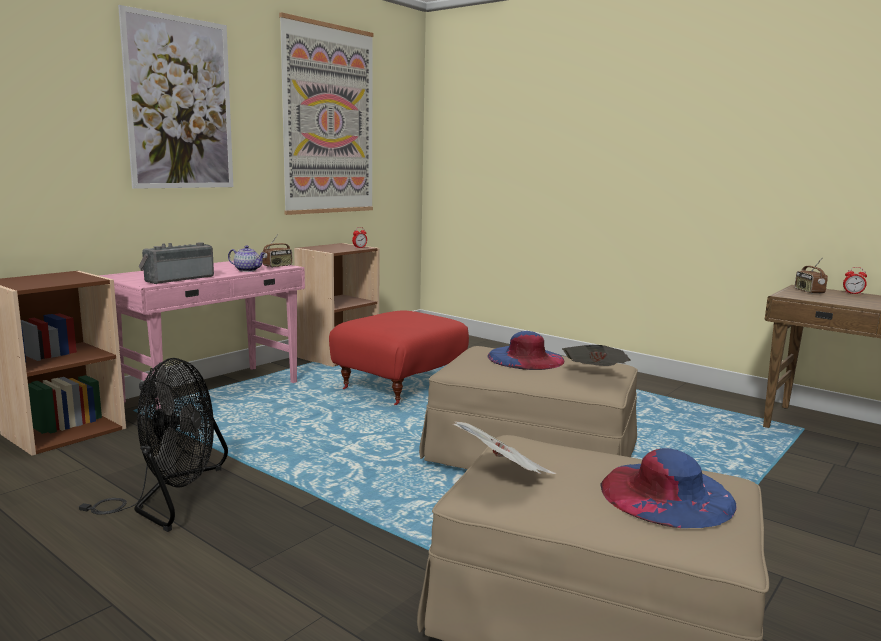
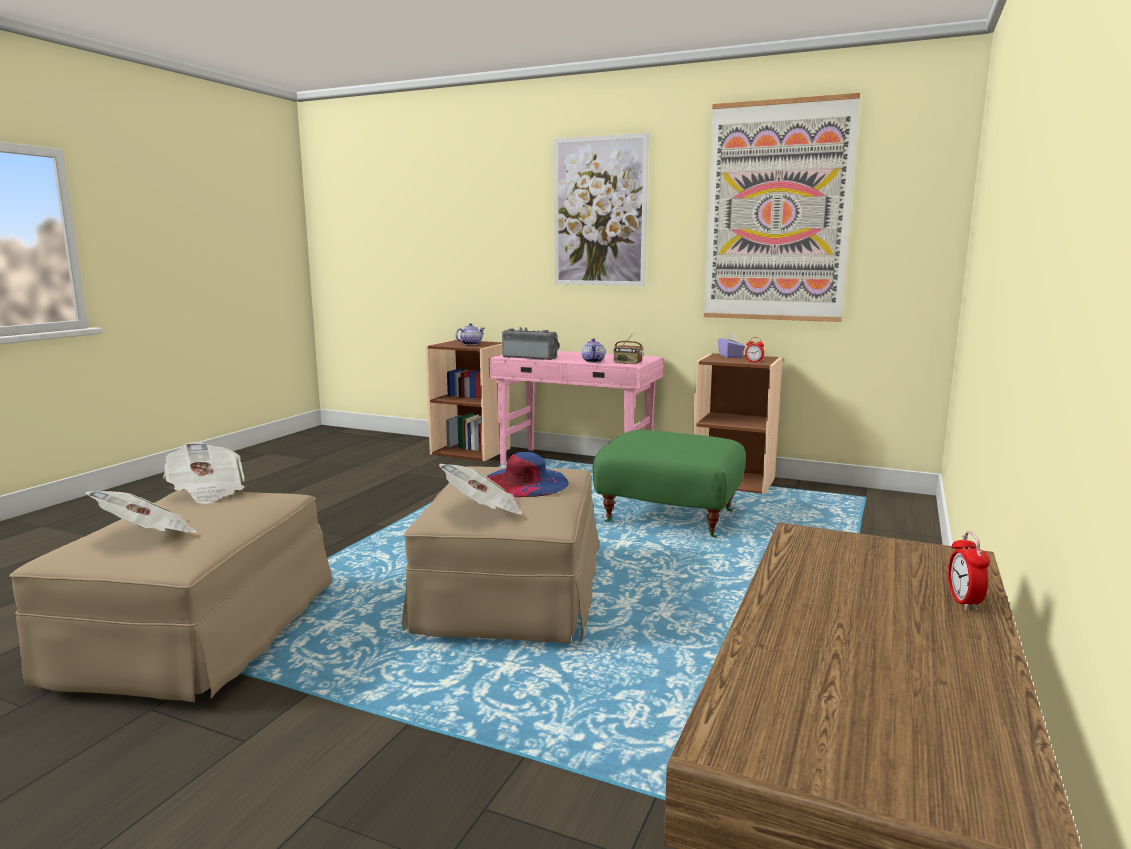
camera: 75 degrees right, 0 degrees up
black fan [78,358,228,532] -> none
red ottoman [329,310,469,405] -> green ottoman [593,430,746,538]
blue hat [601,448,737,528] -> newspaper [86,491,196,533]
radio [795,257,828,294] -> none
none -> teapot [456,323,484,345]
none -> purple tissue box [718,333,745,358]

